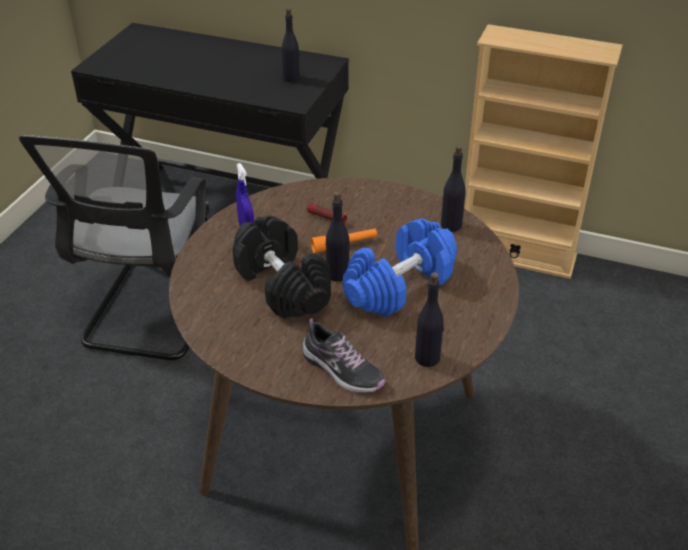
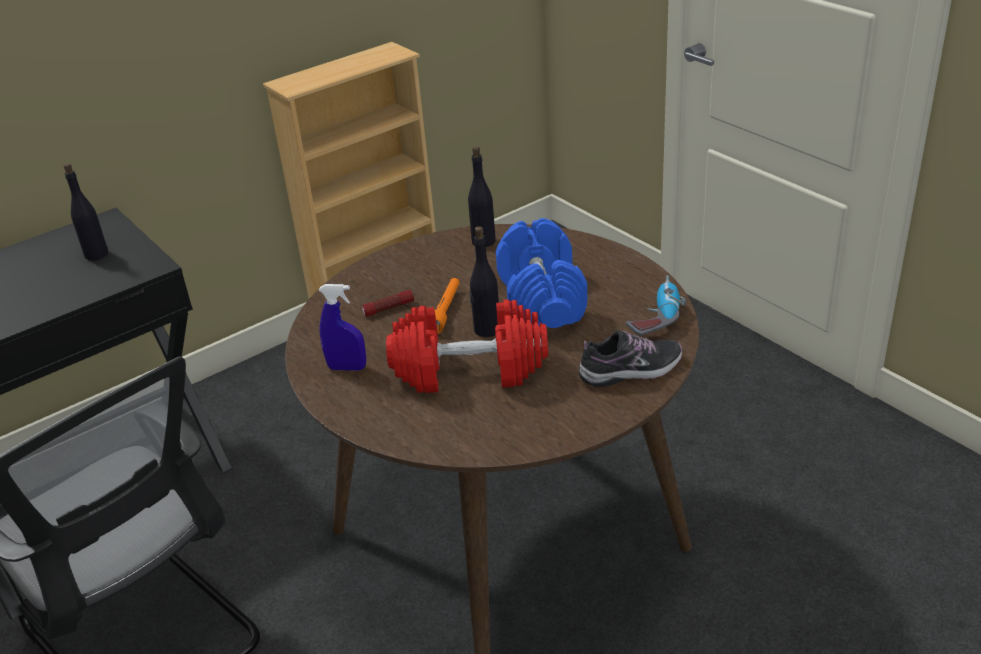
camera: 55 degrees left, 5 degrees down
black dumbbell [232,216,331,319] -> red dumbbell [386,300,548,393]
black bottle [415,272,444,367] -> power drill [626,275,686,335]

